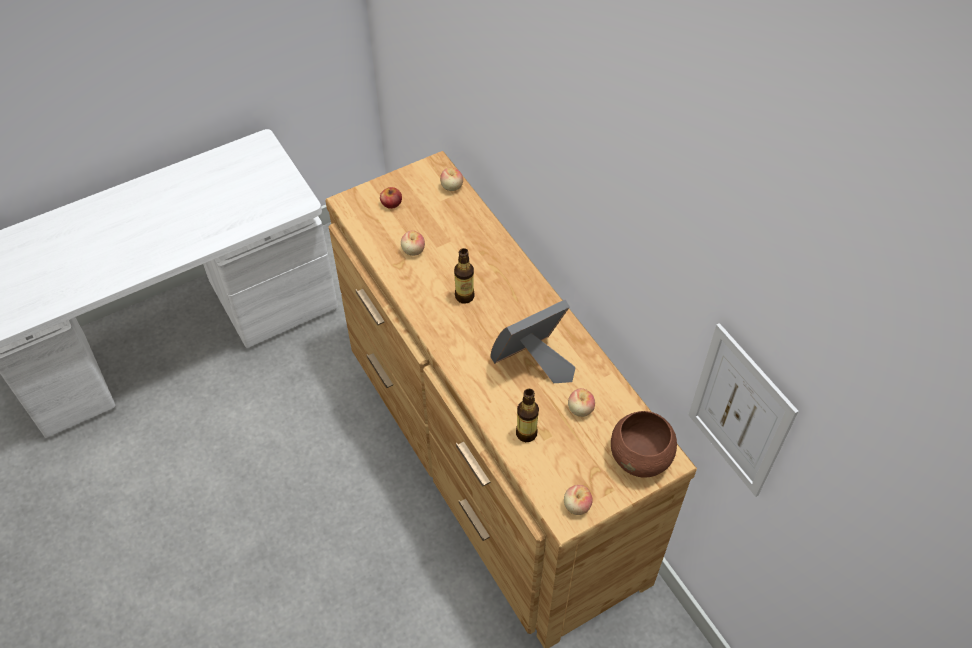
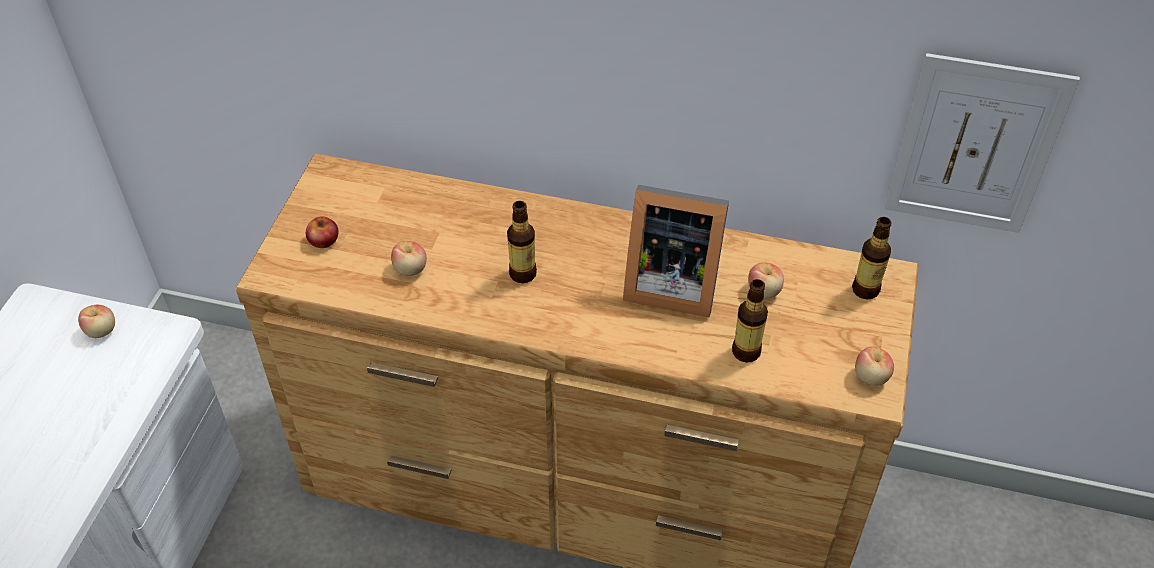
camera: 45 degrees left, 5 degrees down
apple [440,168,463,191] -> apple moved to [78,305,115,338]
picture frame [490,299,575,383] -> picture frame turned 90 degrees counterclockwise [623,184,729,317]
brown bowl [611,411,677,477] -> bottle [852,217,892,300]

